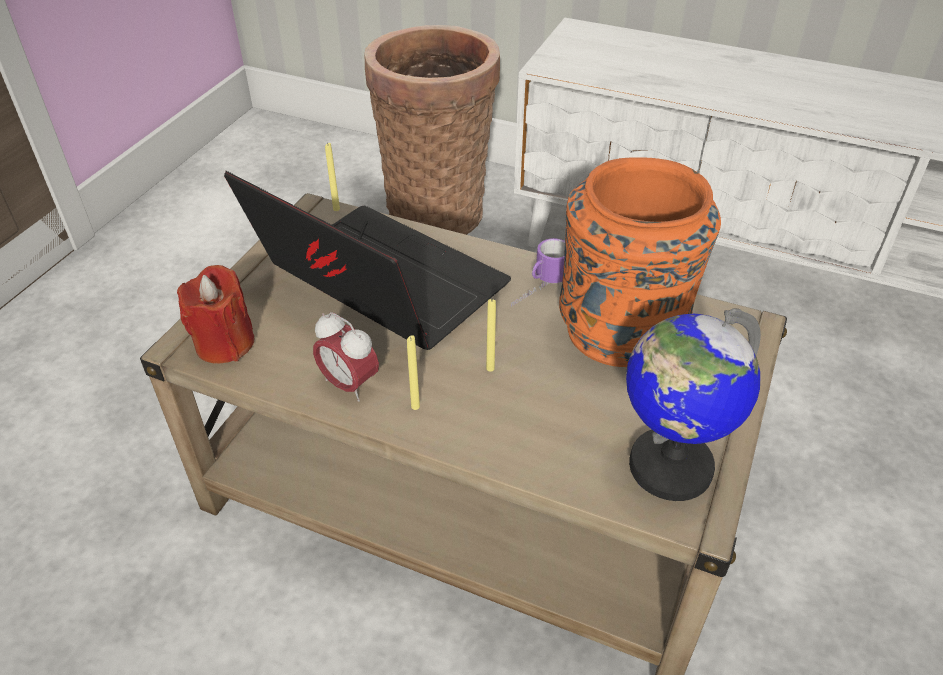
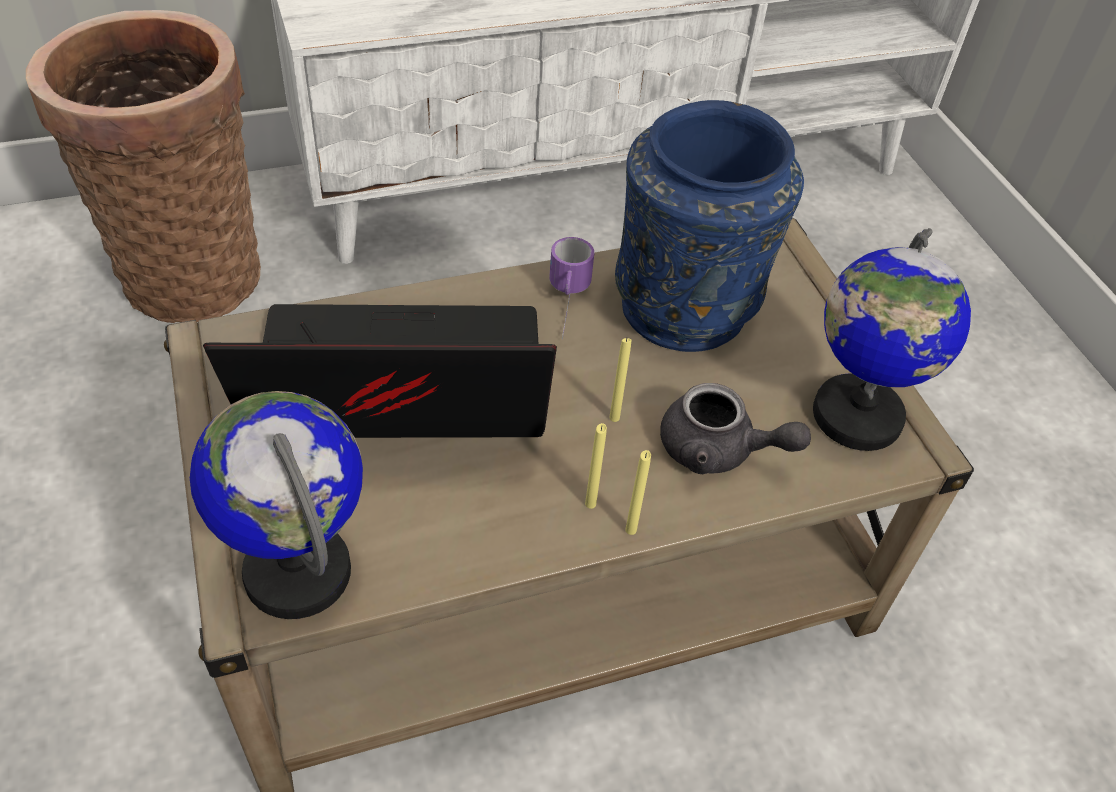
camera: 45 degrees left, 5 degrees up
red candle [177,265,254,363] -> globe [190,391,363,619]
alarm clock [313,312,379,402] -> none
yellow candle [325,143,340,211] -> yellow candle moved to [625,450,651,535]
orange vase [559,157,721,367] -> blue vase [615,100,804,352]
none -> grey teapot [660,383,811,474]

